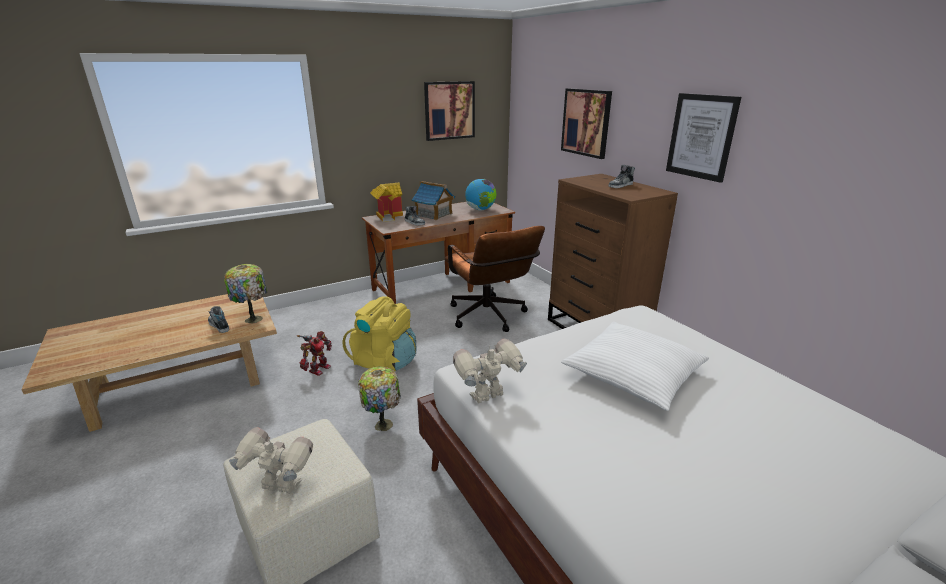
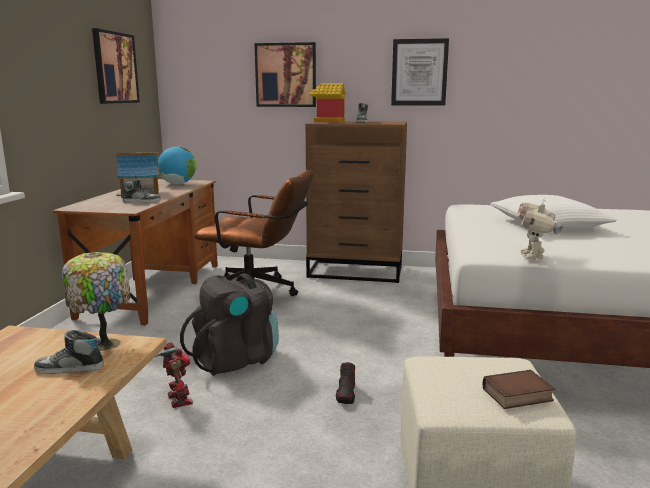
camera: 50 degrees left, 10 degrees down
toy robot [229,427,313,494] -> book [483,370,555,409]
yellow backpack [342,296,416,371] -> black backpack [180,273,279,376]
table lamp [358,367,401,431] -> shoe [336,362,355,404]
toy house [370,183,403,222] -> toy house moved to [309,83,346,123]

